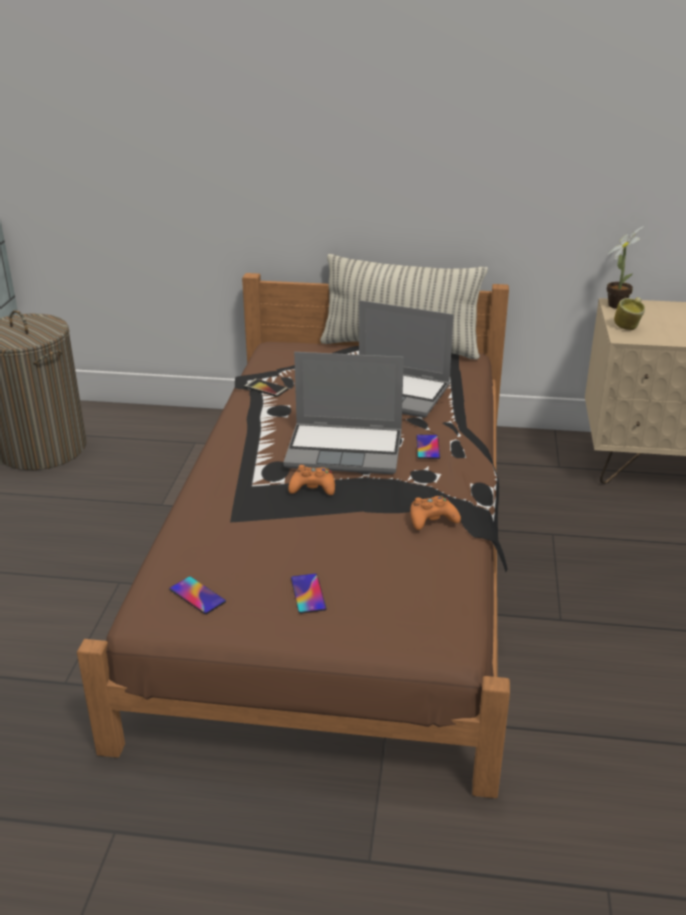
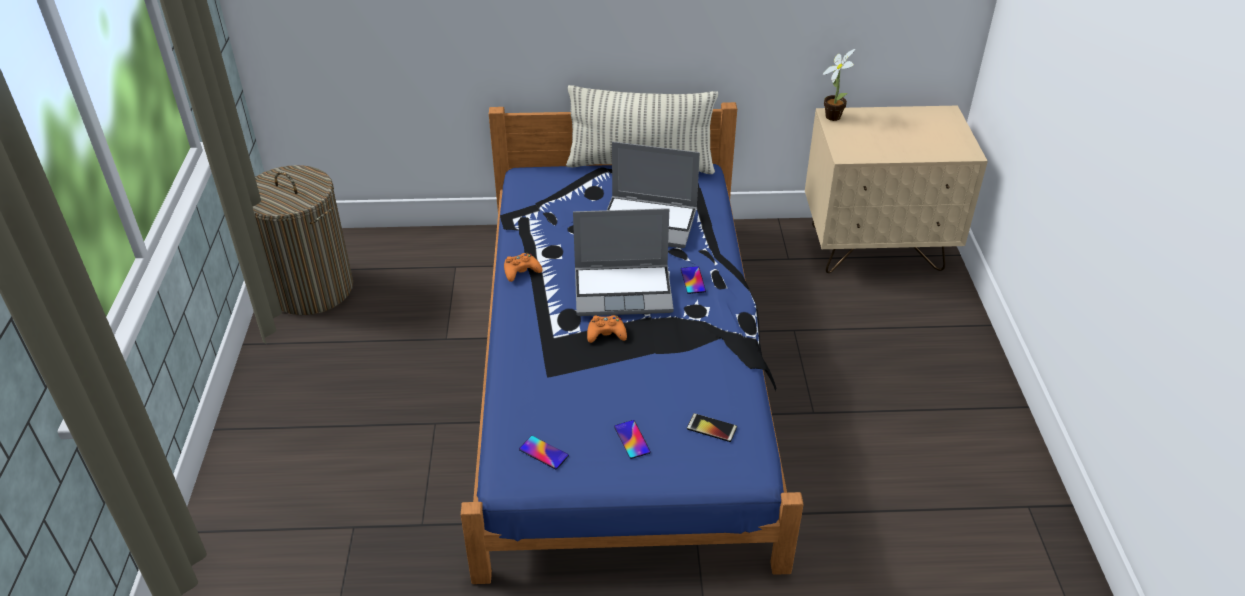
camera: 10 degrees left, 10 degrees up
brown bed [77,273,510,798] -> blue bed [461,102,804,584]
phone [244,378,288,397] -> phone moved to [687,413,737,442]
orange game controller [410,496,461,530] -> orange game controller moved to [504,253,542,282]
mug [614,297,645,330] -> none

